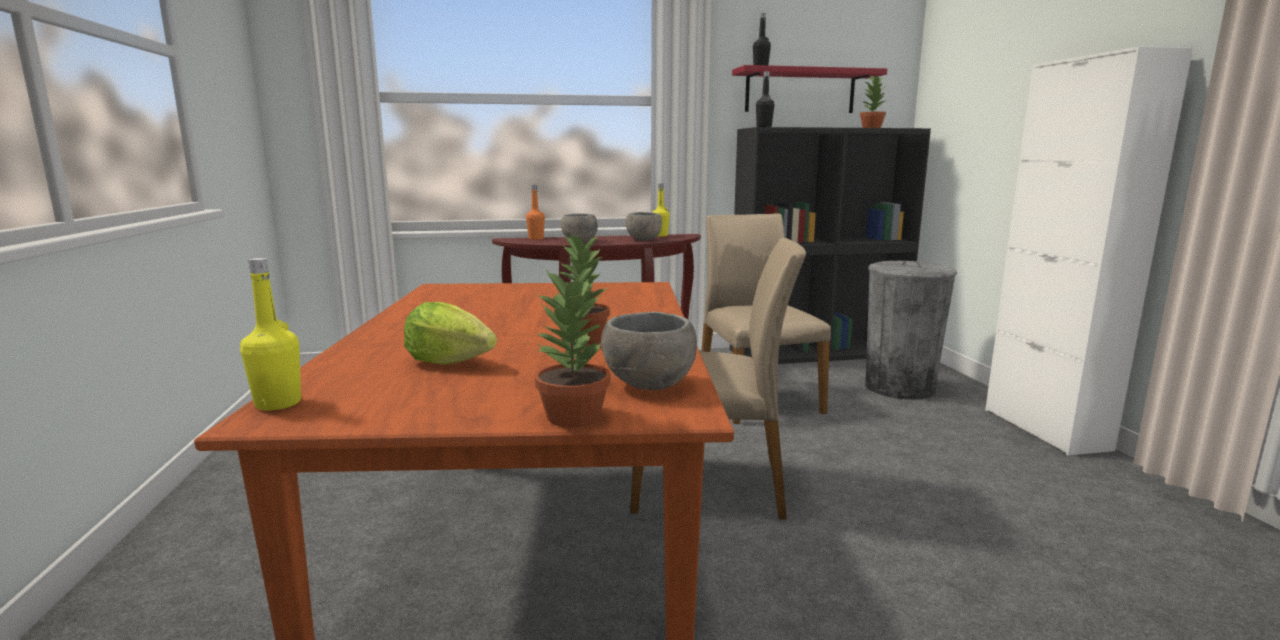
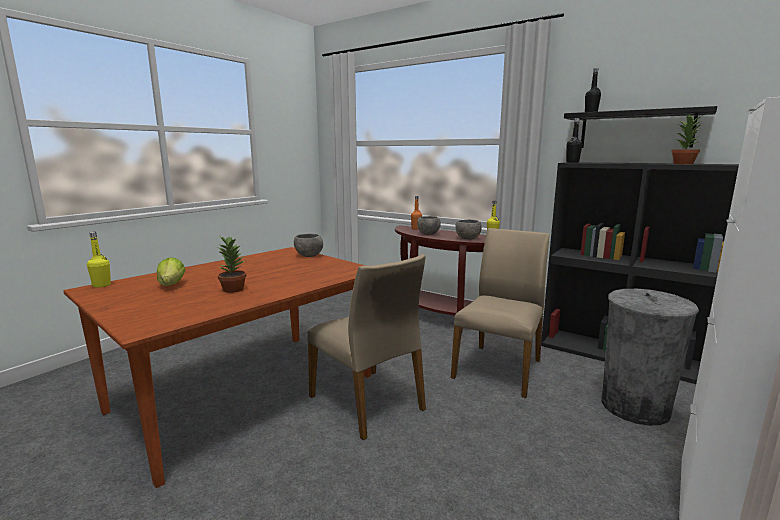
camera: 45 degrees right, 0 degrees up
potted plant [535,264,610,428] -> none
grey bowl [601,312,697,390] -> grey bowl moved to [294,234,323,257]
red shelf [732,65,887,113] -> black shelf [564,106,717,148]

